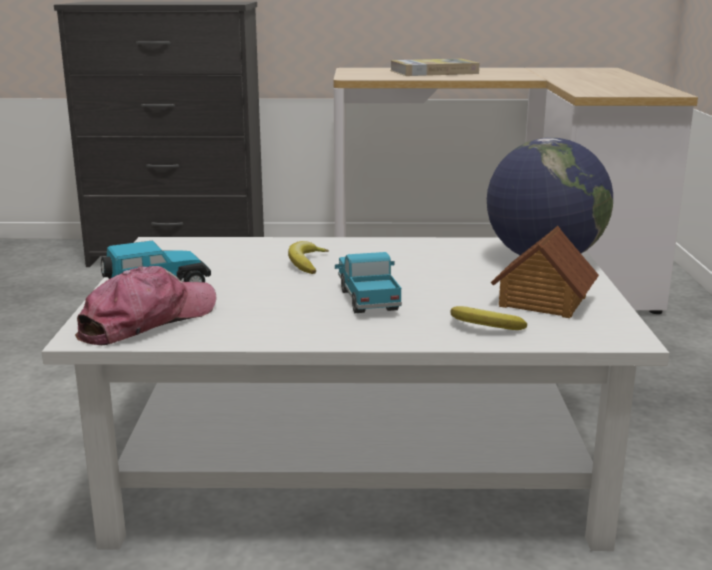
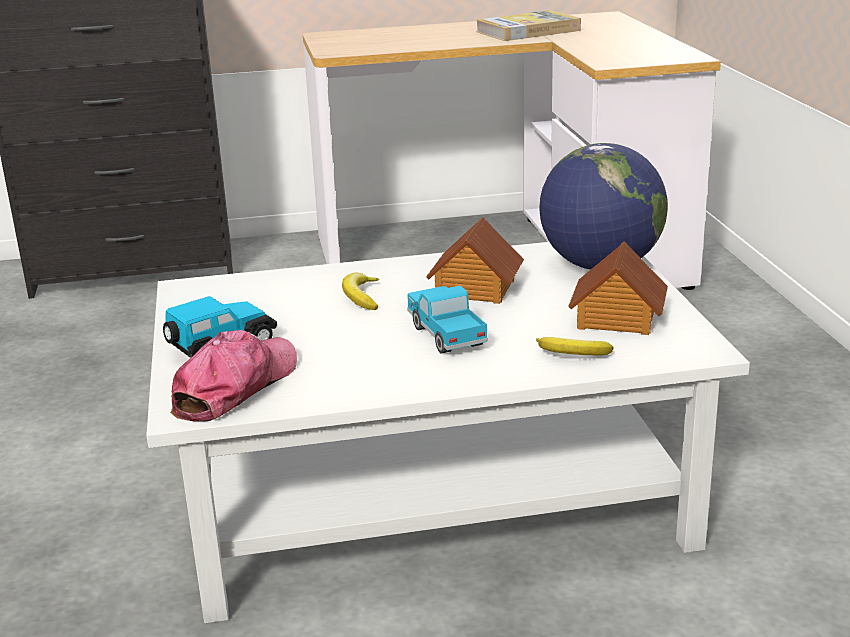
camera: 10 degrees left, 5 degrees up
book [390,58,479,76] -> book moved to [476,10,581,41]
none -> toy house [426,217,524,304]

